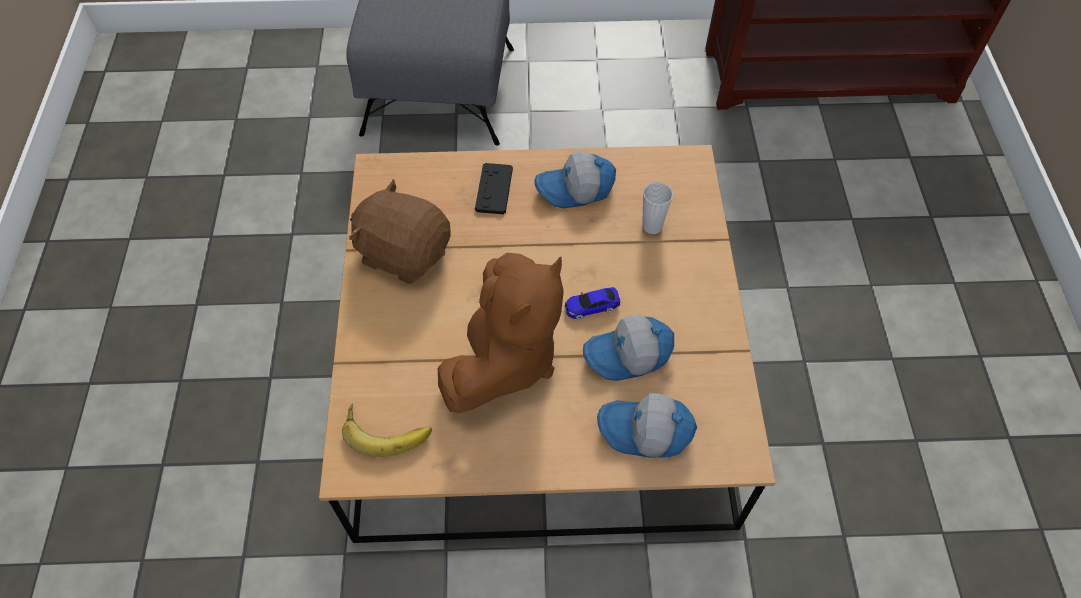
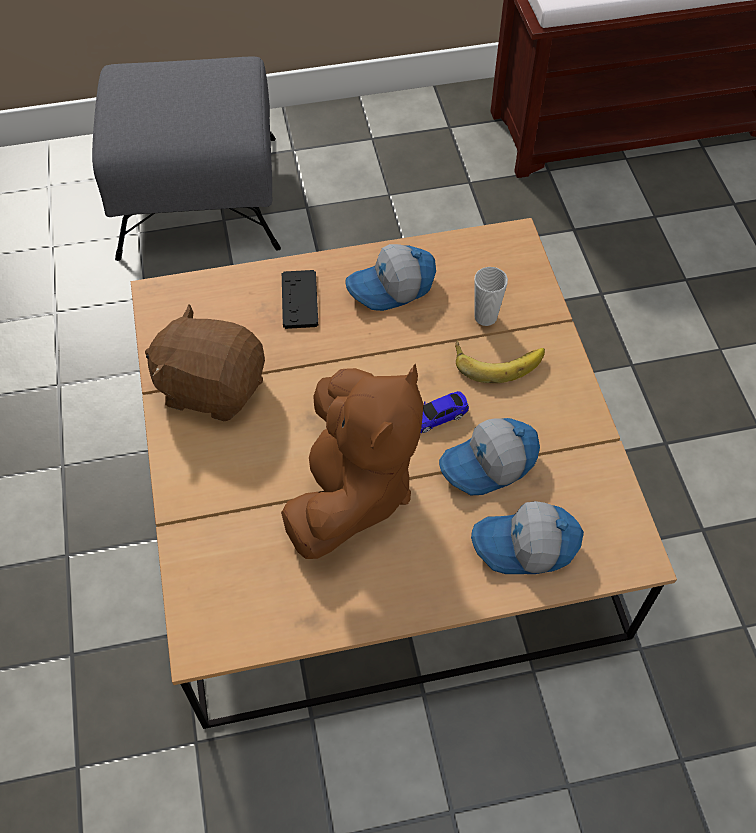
camera: 10 degrees left, 0 degrees up
banana [342,404,432,457] -> banana moved to [455,340,545,383]

